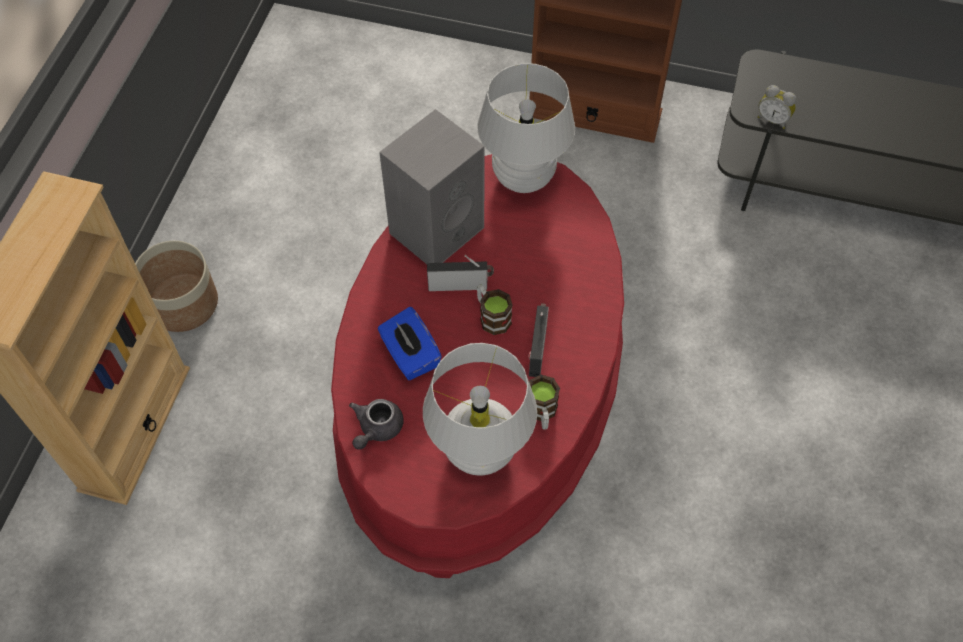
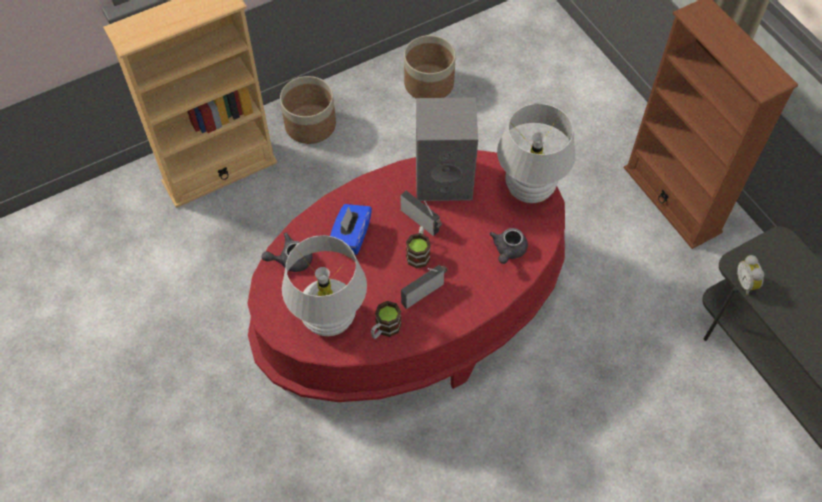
camera: 45 degrees right, 0 degrees up
none -> planter [404,35,456,98]
none -> grey teapot [489,228,528,264]

